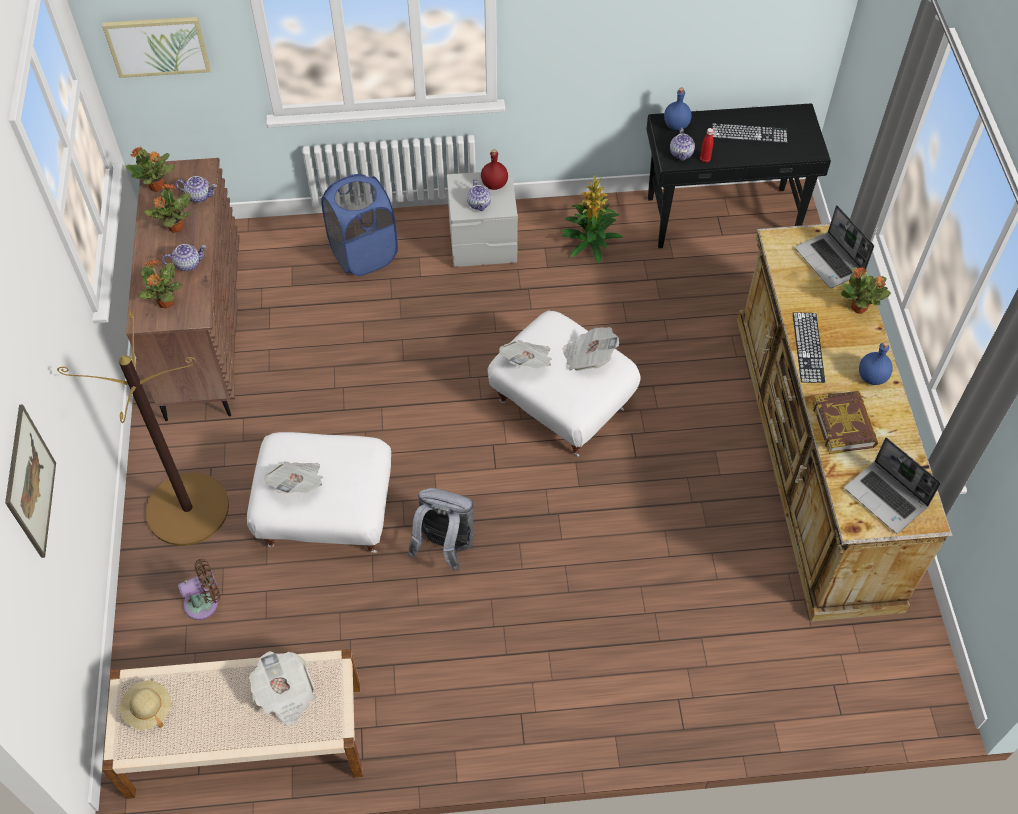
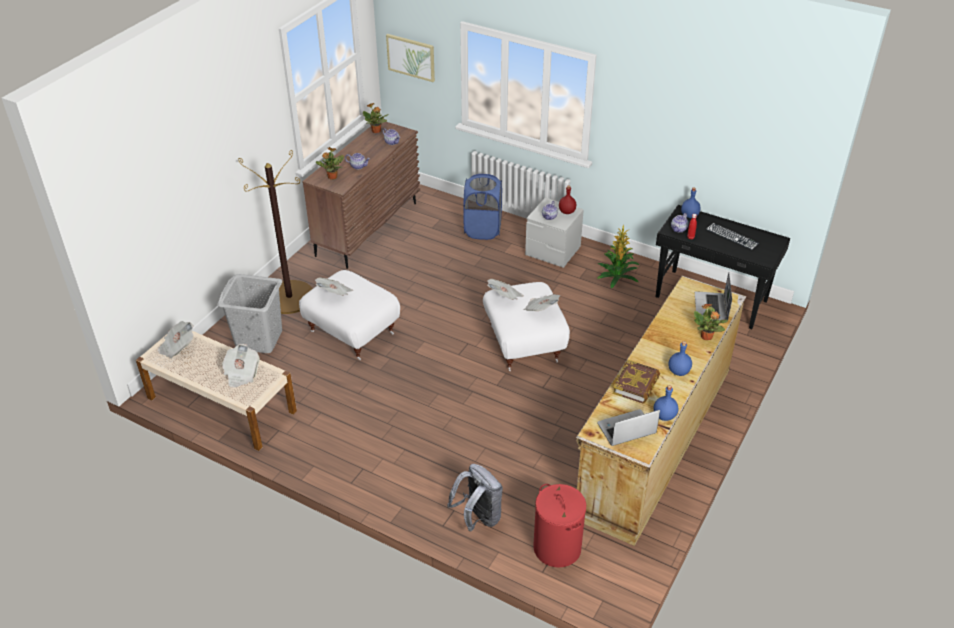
camera: 35 degrees right, 15 degrees down
picture [5,404,56,558] -> none
beige hat [120,680,171,730] -> newspaper [157,321,194,359]
potted plant [144,184,191,233] -> none
brown fan [178,559,220,620] -> grey laundry basket [217,274,282,353]
grey backpack [408,488,474,571] -> grey backpack moved to [447,464,503,532]
keyboard [793,312,825,383] -> none
laptop [844,438,941,533] -> laptop turned 75 degrees clockwise [597,409,660,446]
none -> red laundry basket [533,484,586,568]
none -> blue bottle [654,385,679,421]

